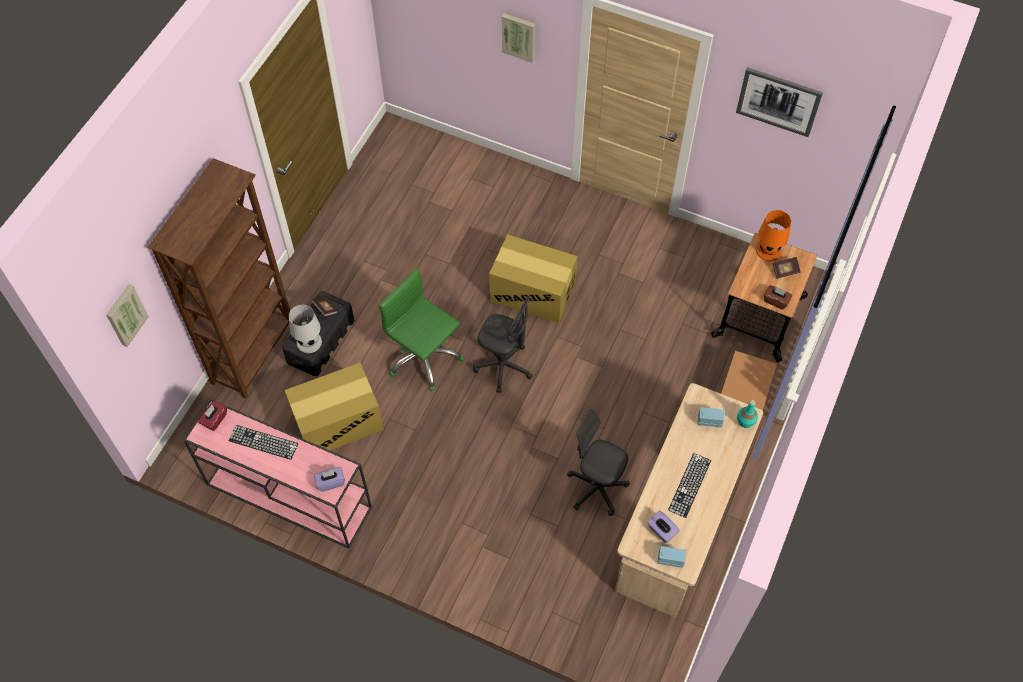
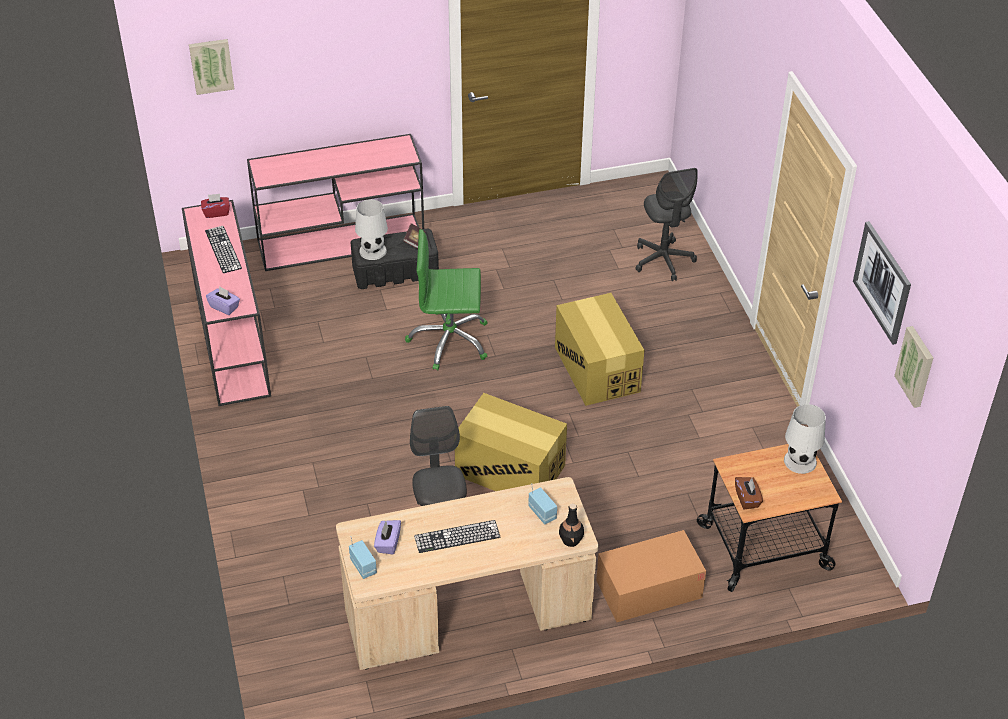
camera: 50 degrees right, 15 degrees down
brown bookcase [147,158,294,399] -> pink console table [247,134,424,271]
cardboard box [285,363,384,450] -> cardboard box moved to [455,393,567,491]
green office chair [379,269,464,391] -> green office chair turned 90 degrees counterclockwise [405,229,488,370]
grey office chair [473,298,533,393] -> grey office chair moved to [635,168,698,281]
picture [502,13,535,63] -> picture moved to [894,326,933,408]
turquoise bottle [737,400,758,428] -> black bottle [559,503,584,547]
orange table lamp [756,210,791,261] -> white table lamp [784,404,826,474]
book [773,257,800,279] -> none

